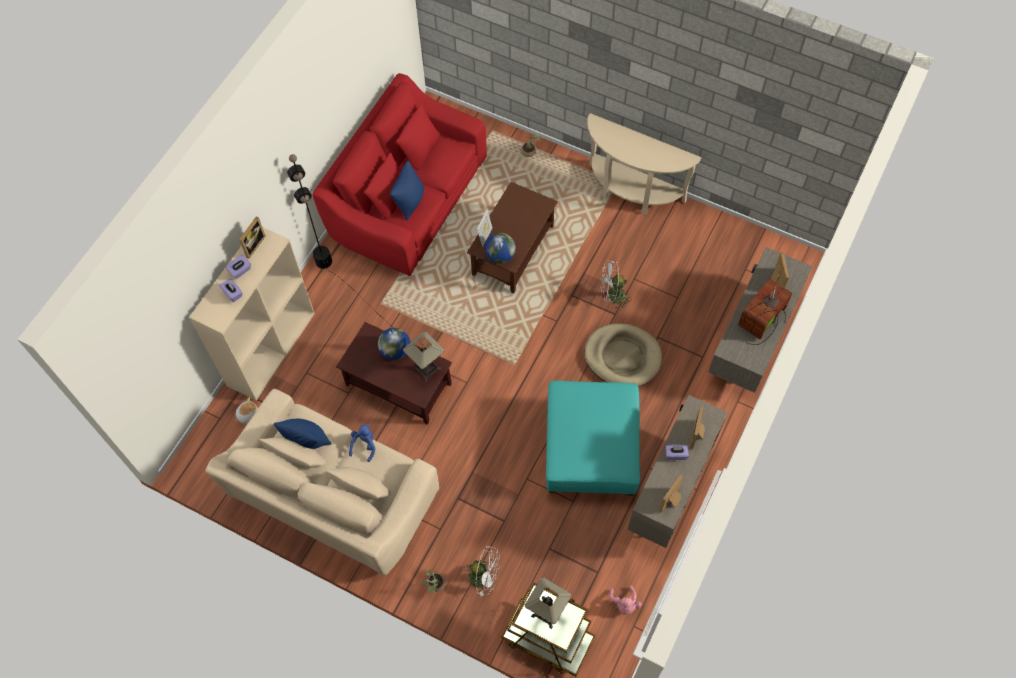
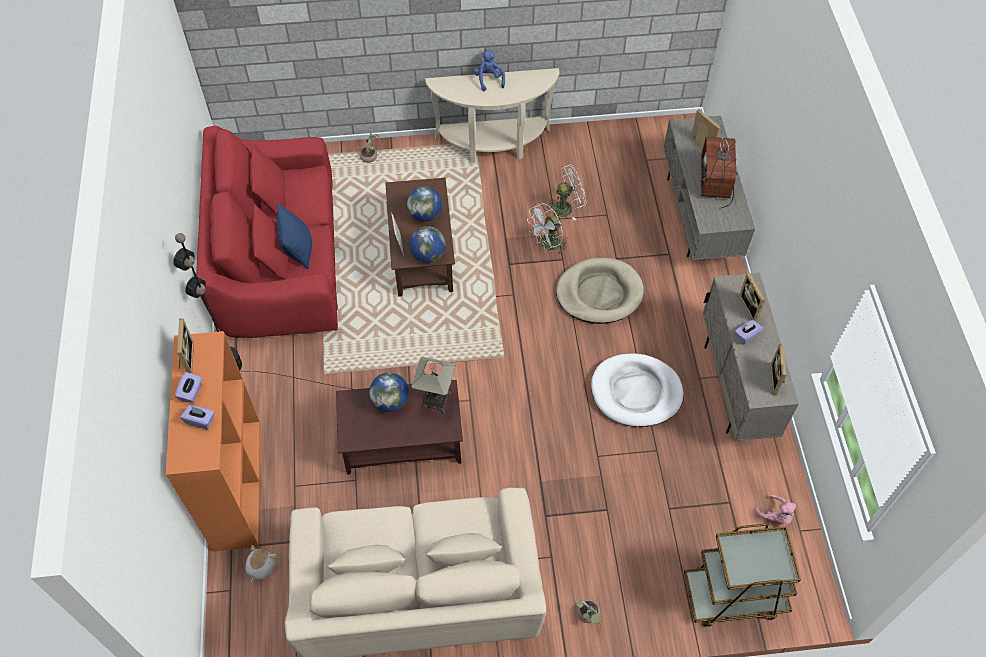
camera: 35 degrees left, 5 degrees down
beige bookcase [189,228,315,401] -> orange bookcase [166,331,260,552]
blue pillow [274,419,331,449] -> none
blue plush toy [349,424,376,462] -> blue plush toy moved to [473,49,505,91]
white fan [464,546,500,596] -> white fan moved to [545,164,586,221]
table lamp [525,577,572,629] -> none
turquoise ottoman [546,381,640,496] -> white dog bed [591,353,683,427]
none -> globe [407,186,442,222]

